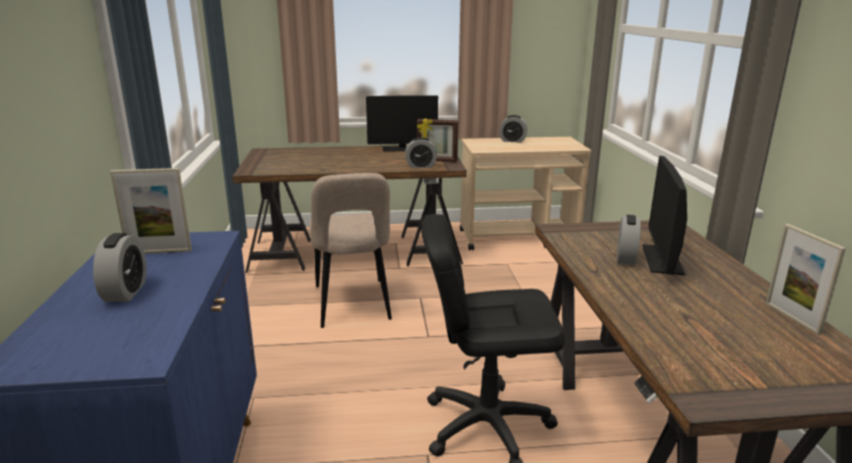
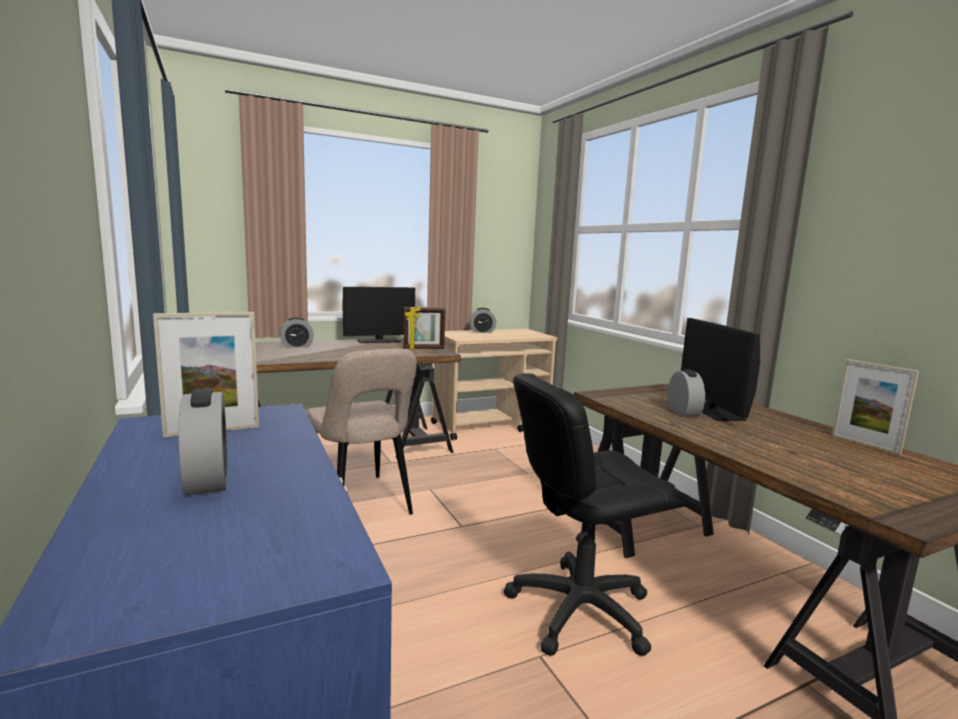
camera: 20 degrees left, 10 degrees down
alarm clock [405,137,437,168] -> alarm clock moved to [280,317,314,348]

